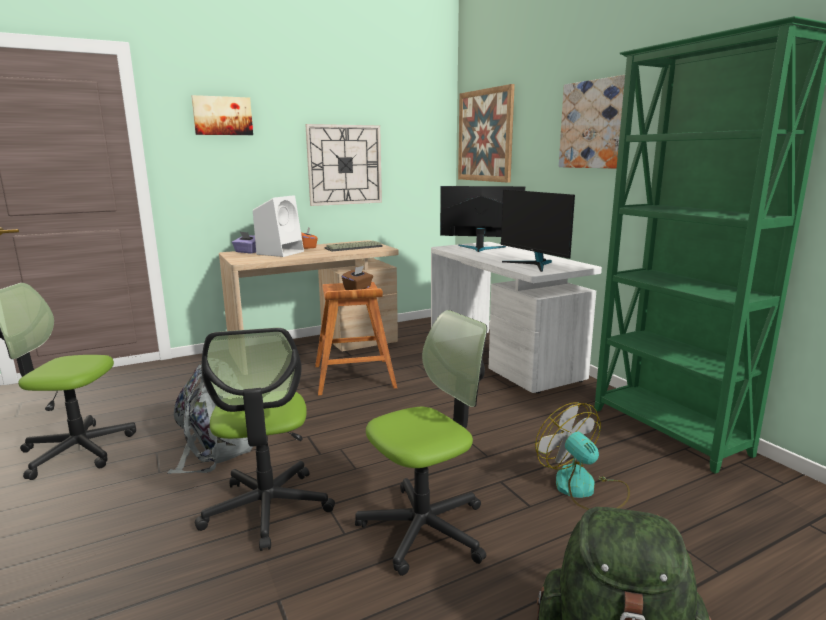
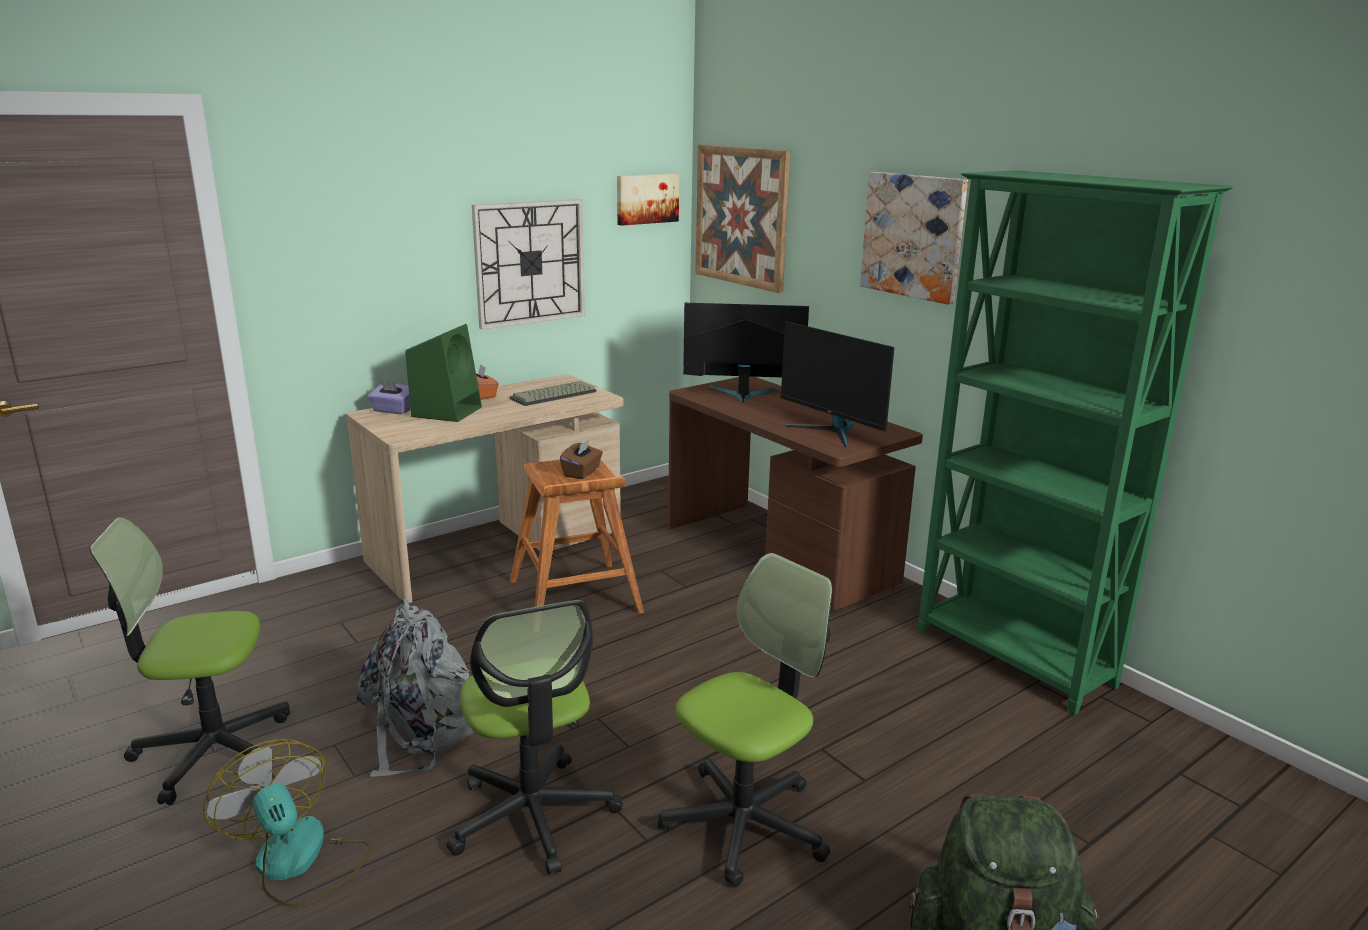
camera: 10 degrees left, 5 degrees up
picture [191,95,253,135] -> picture moved to [617,174,679,226]
white speaker [253,195,304,257] -> green speaker [405,324,482,422]
white desk [431,242,602,393] -> brown desk [668,376,923,610]
fan [535,402,630,510] -> fan moved to [203,739,371,907]

